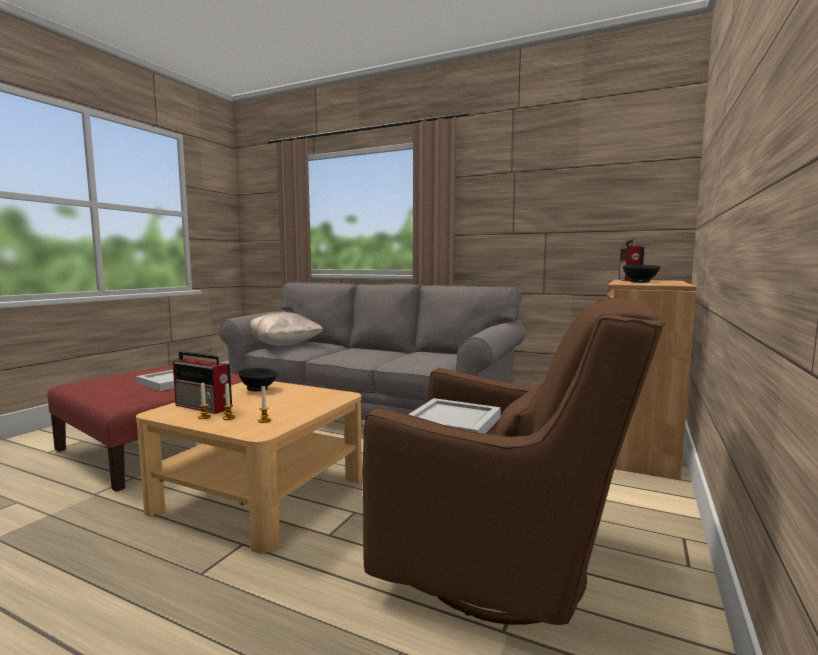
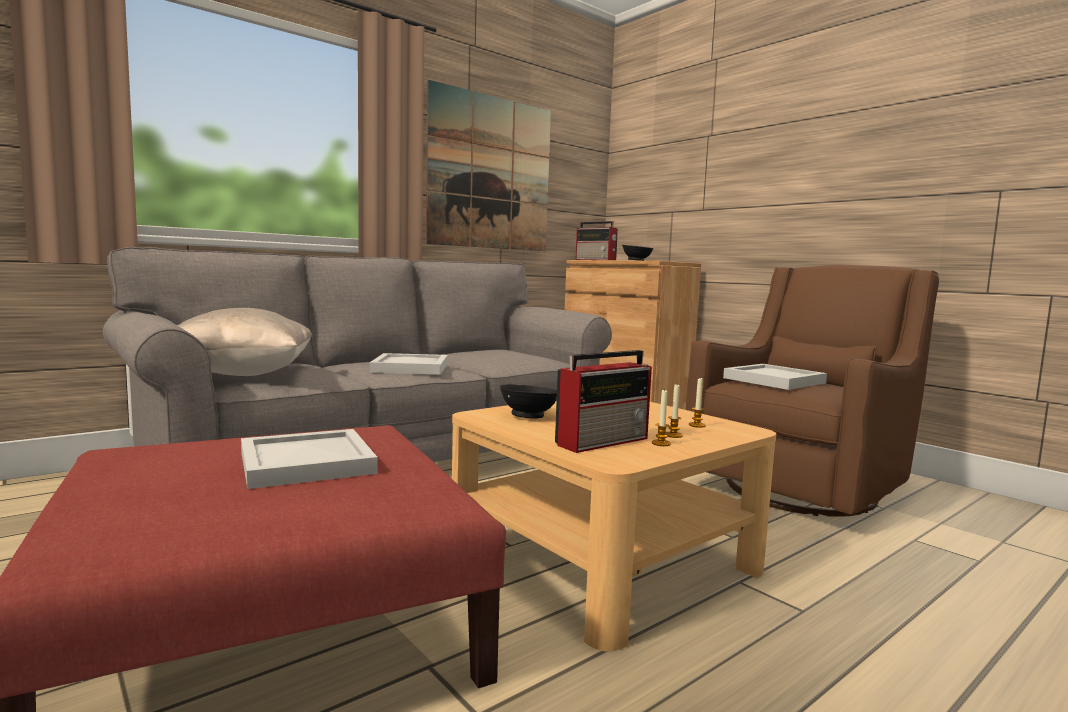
camera: 65 degrees left, 0 degrees up
none -> white tray [369,353,448,375]
none -> picture [426,80,551,251]

